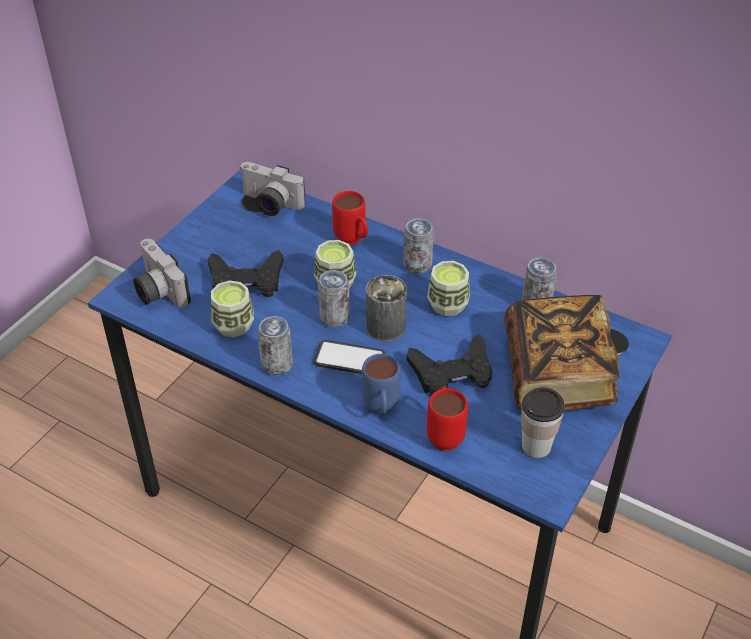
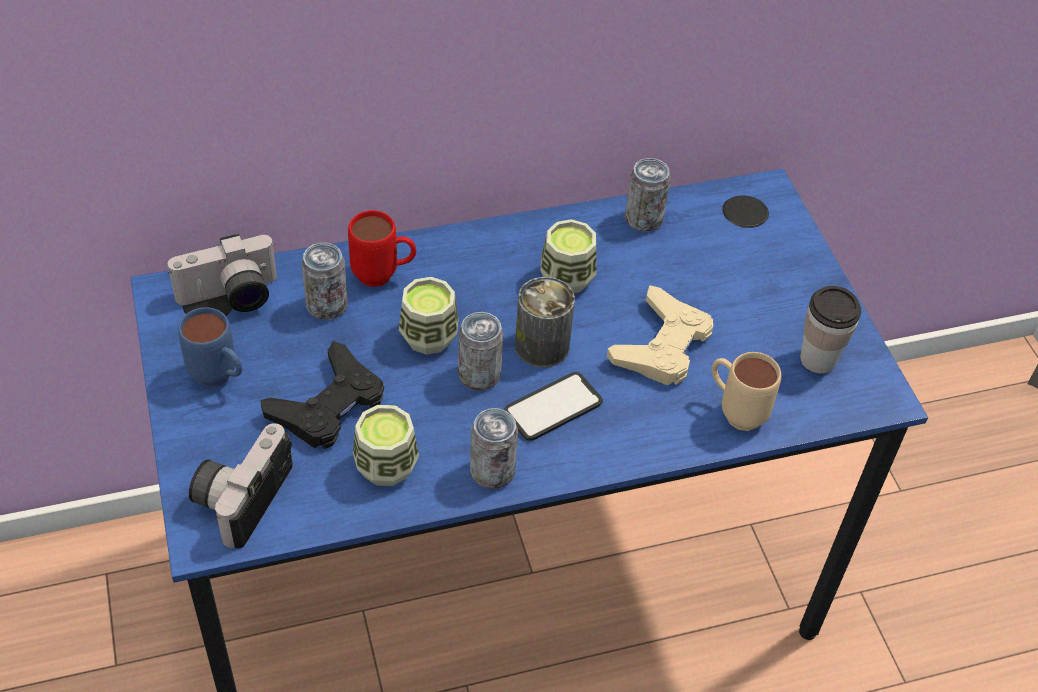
camera: 50 degrees left, 5 degrees up
camera [134,239,191,308] -> camera turned 105 degrees clockwise [189,423,293,549]
blue mug [362,354,400,414] -> blue mug moved to [178,307,242,387]
can [404,219,434,274] -> can moved to [302,243,348,320]
black game controller [406,334,493,396] -> beige game controller [607,285,713,385]
red mug [427,386,468,451] -> beige mug [712,352,781,431]
book [504,295,620,411] -> none

